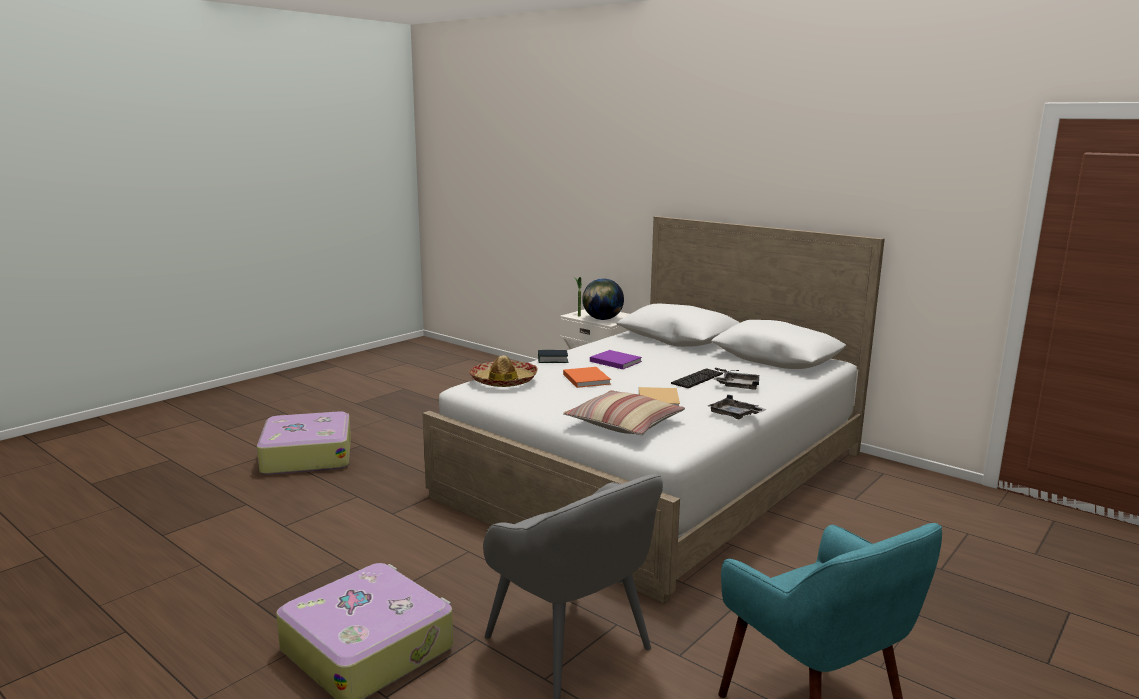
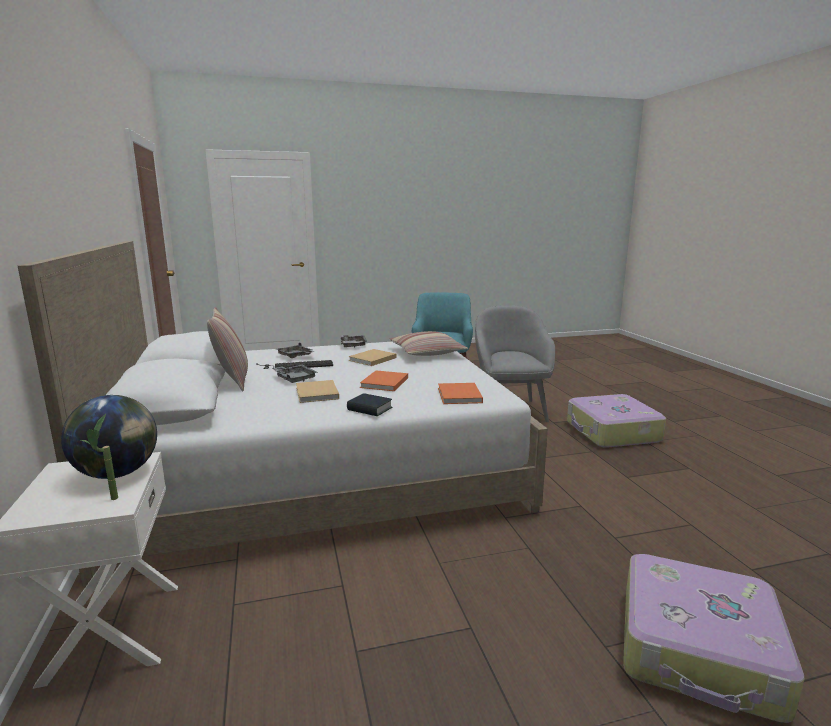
camera: 145 degrees left, 0 degrees up
hat [469,355,538,387] -> orange book [438,383,483,404]
purple book [590,350,642,369] -> beige book [296,380,339,403]
none -> pillow [207,307,248,391]
none -> grey tray [274,365,318,383]

